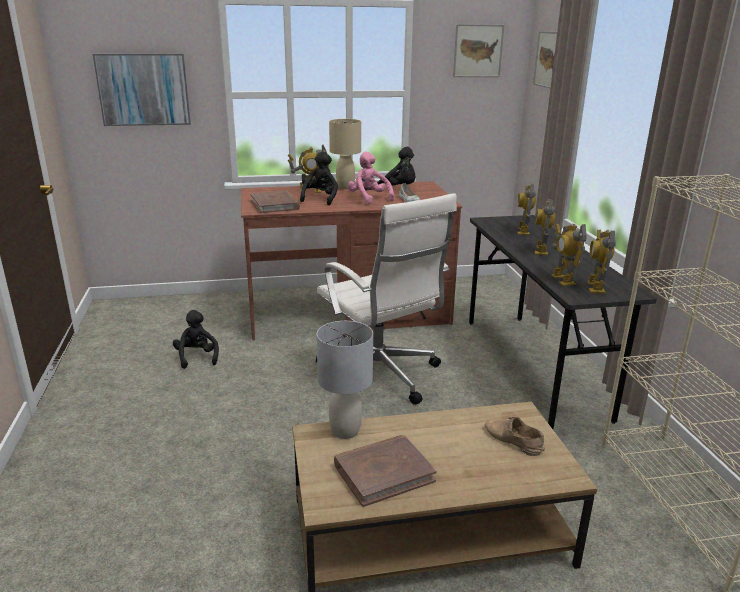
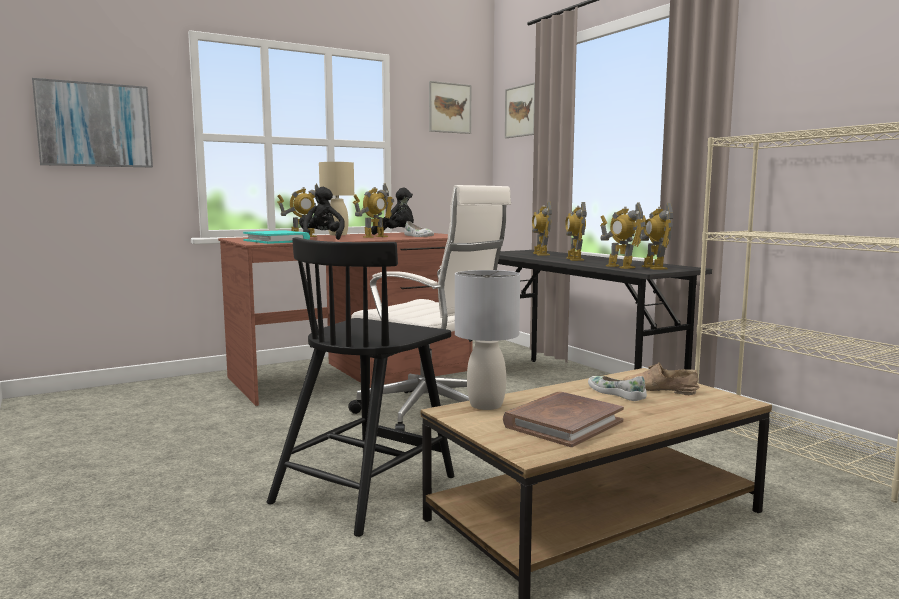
camera: 20 degrees left, 15 degrees down
black plush toy [173,310,219,369] -> none
brown book [250,191,300,213] -> turquoise book [243,230,310,244]
pink plush toy [348,152,394,204] -> toy robot [353,184,394,238]
none -> black chair [267,237,454,537]
none -> white shoe [588,376,647,401]

